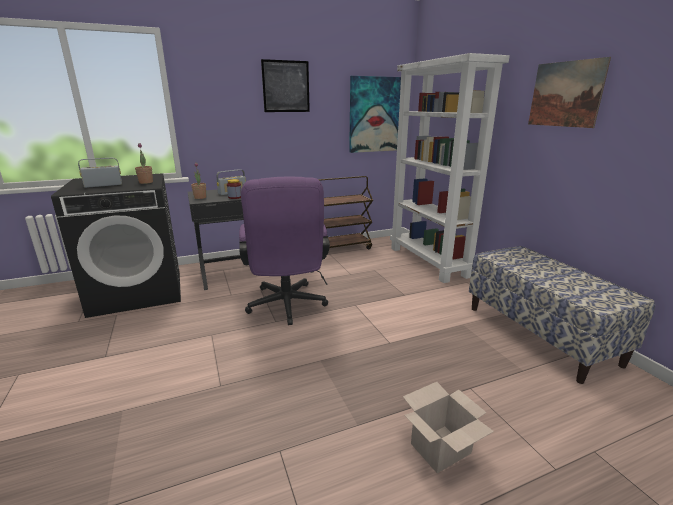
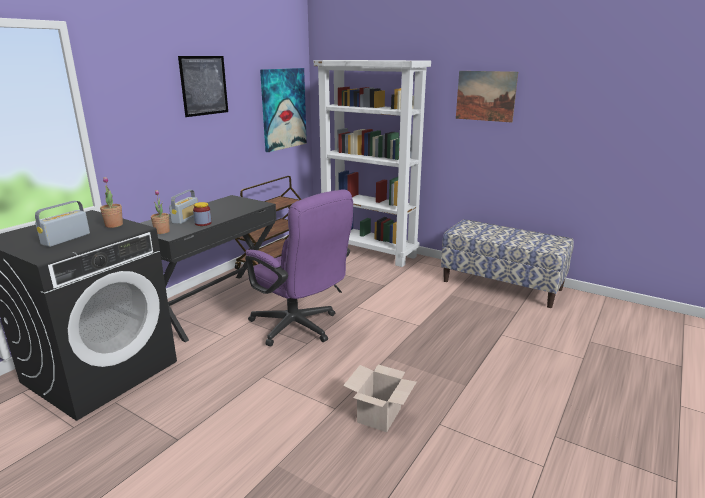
camera: 35 degrees left, 0 degrees up
cardboard box [403,382,494,473] -> cardboard box moved to [343,365,416,432]

